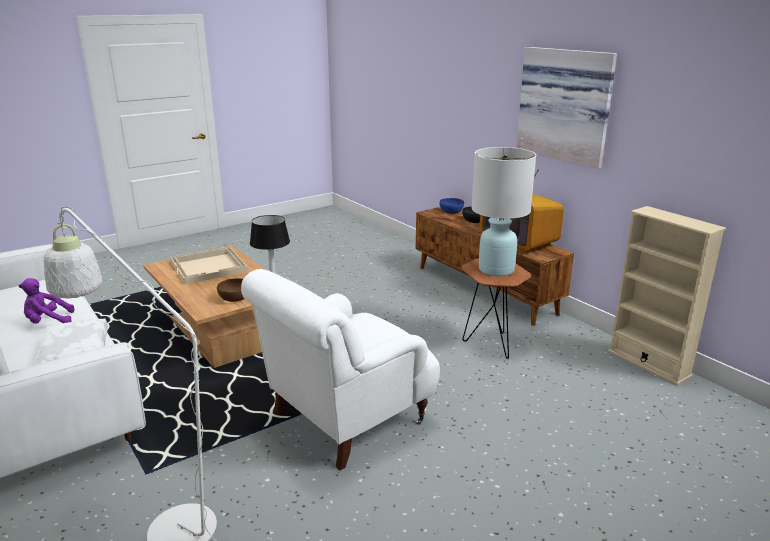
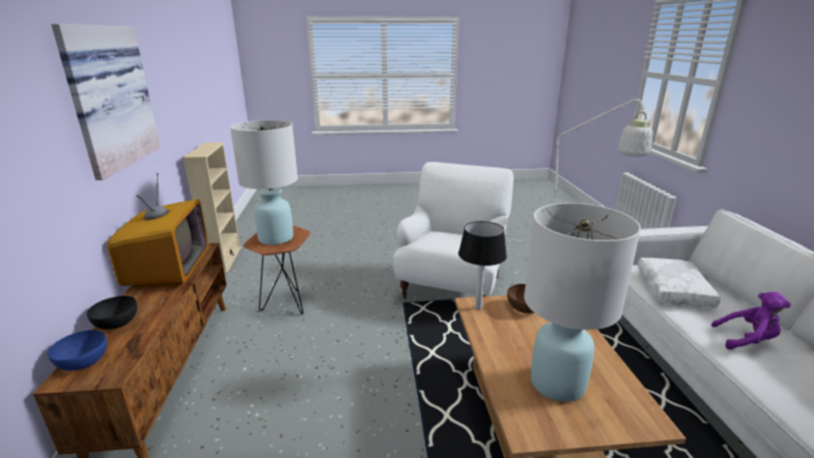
camera: 150 degrees left, 0 degrees up
beige tray [170,246,248,284] -> white table lamp [524,203,641,402]
white armchair [241,269,440,470] -> white armchair turned 60 degrees counterclockwise [393,162,514,299]

